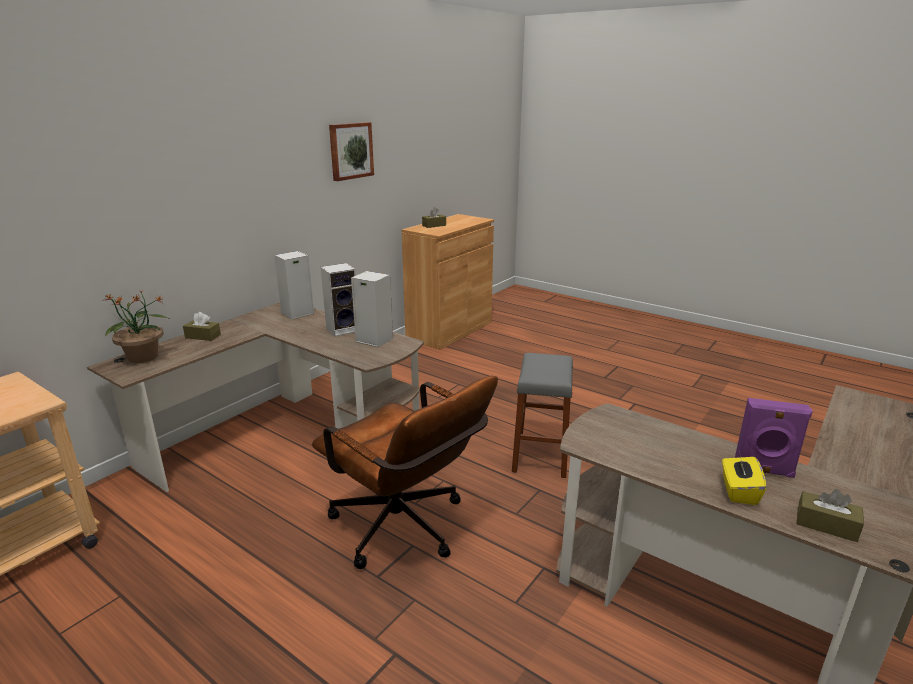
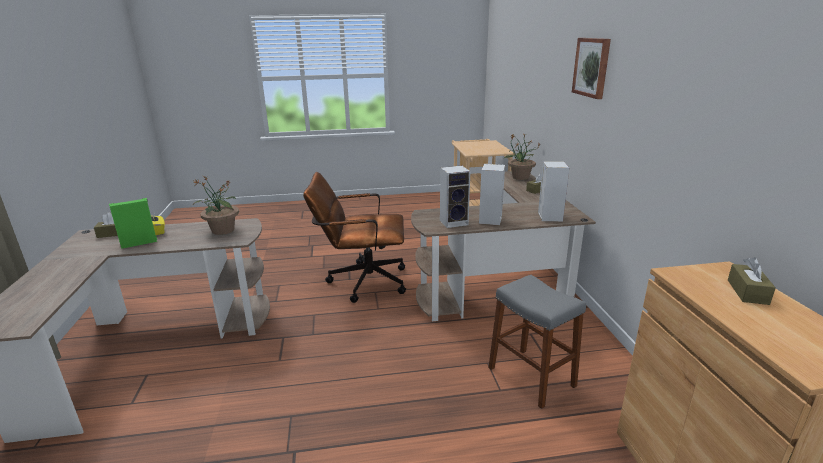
camera: 135 degrees right, 0 degrees up
picture [329,122,374,181] -> picture moved to [572,38,611,99]
grey stool [512,353,573,478] -> grey stool moved to [489,275,586,409]
purple speaker [735,398,813,478] -> green speaker [109,198,157,249]
none -> potted plant [193,176,239,235]

